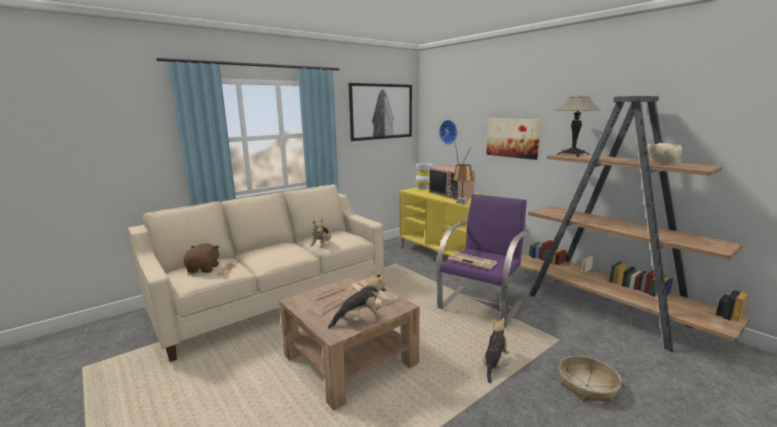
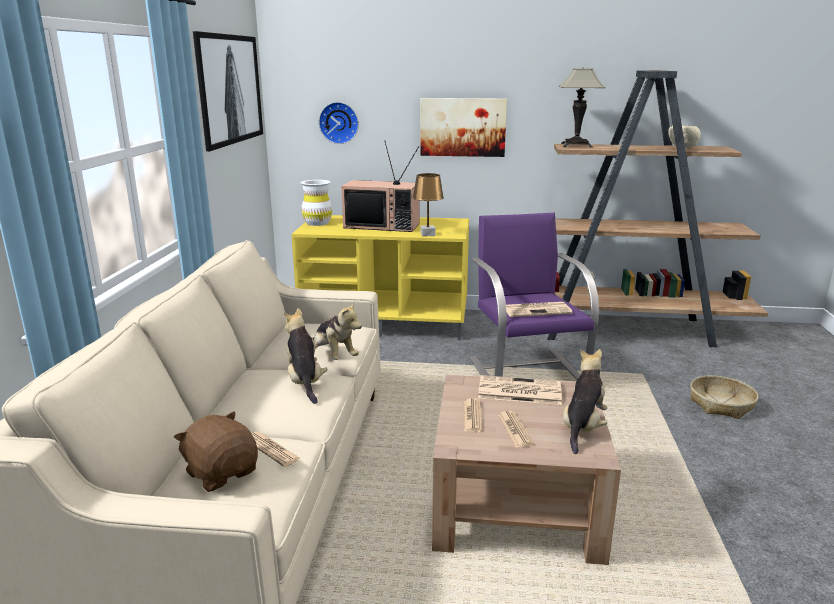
camera: 45 degrees left, 5 degrees up
plush toy [483,318,509,383] -> plush toy moved to [284,308,328,404]

